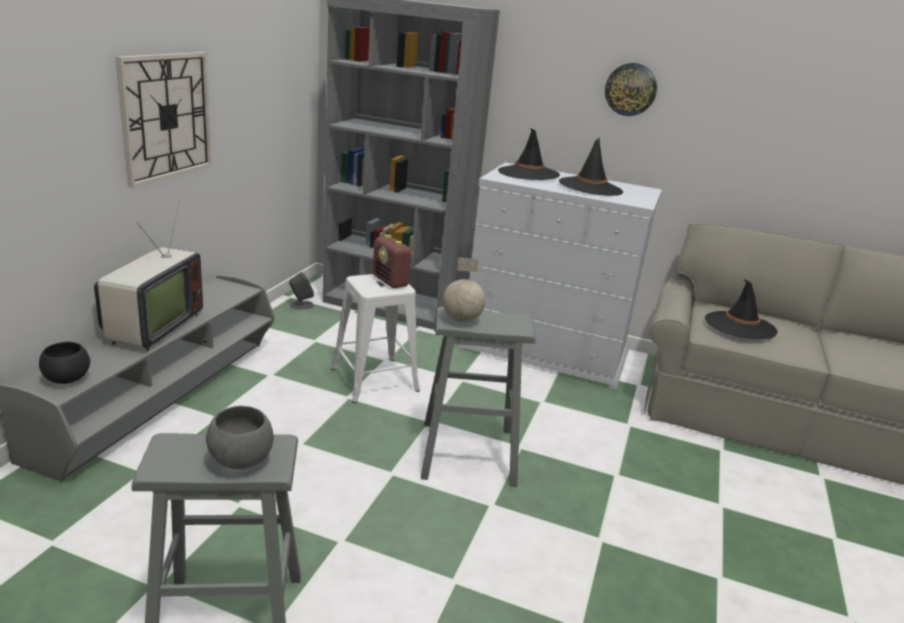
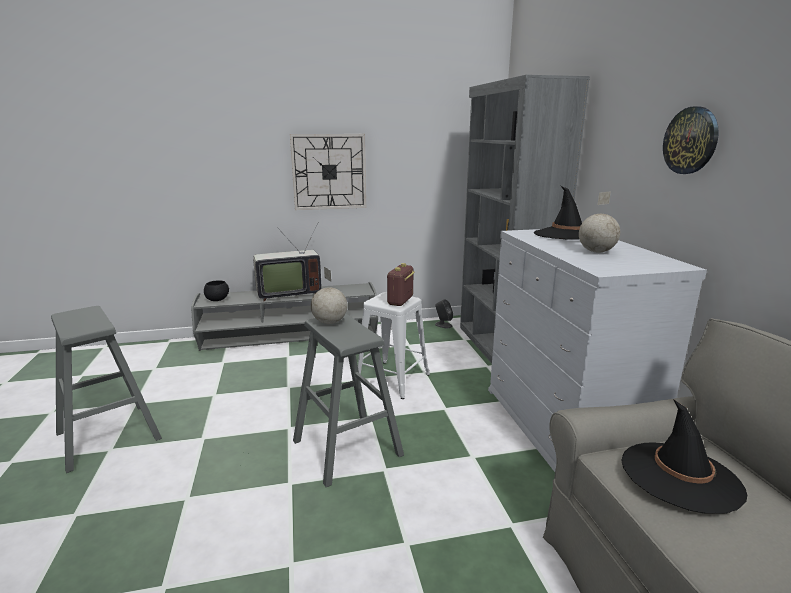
camera: 60 degrees right, 5 degrees down
grey bowl [206,406,274,469] -> none
black hat [559,137,623,196] -> globe [579,191,620,253]

